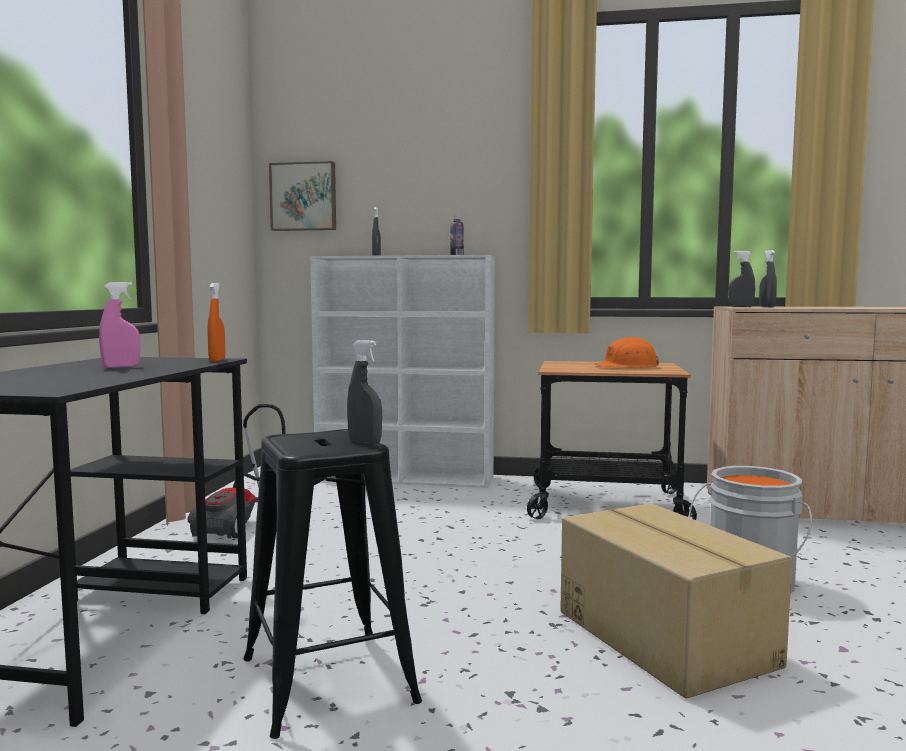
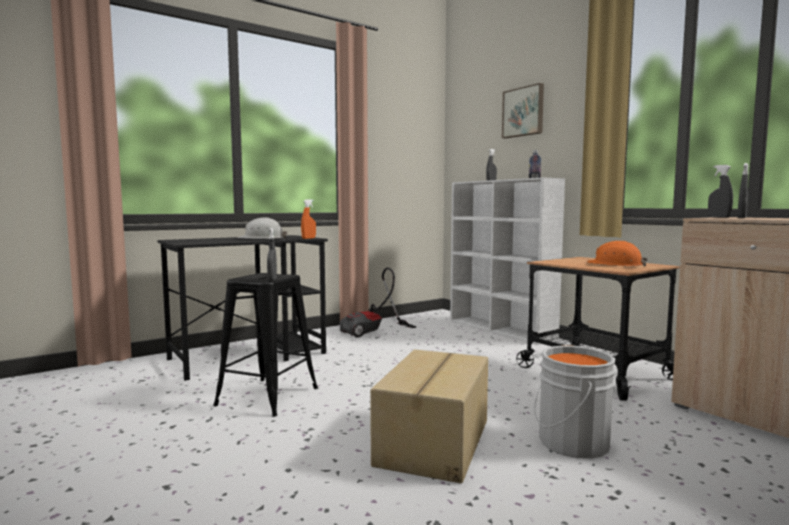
camera: 45 degrees right, 0 degrees up
pink spray bottle [99,282,140,368] -> white hard hat [237,218,287,239]
picture [269,161,336,231] -> picture moved to [502,83,544,139]

